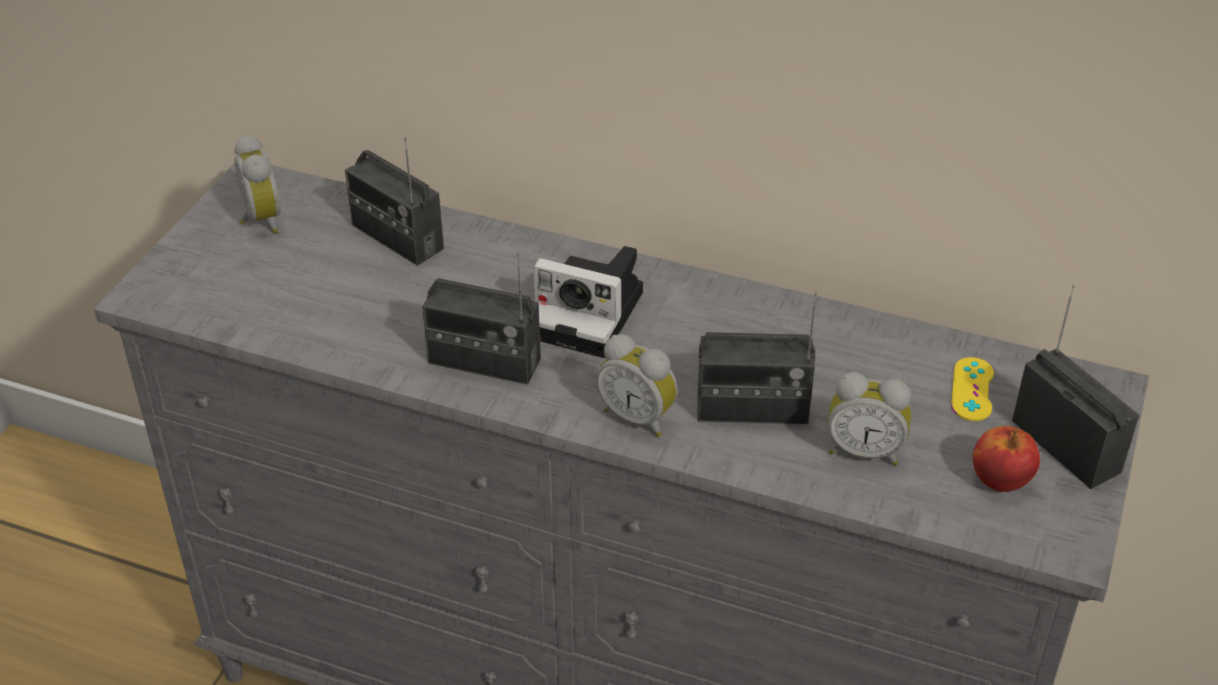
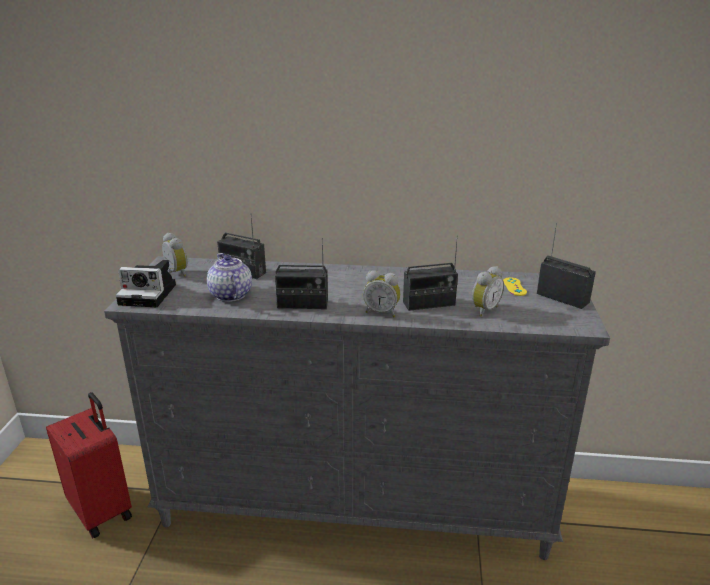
camera: 15 degrees left, 15 degrees down
camera [533,246,643,358] -> camera moved to [116,260,176,307]
alarm clock [827,372,911,466] -> alarm clock turned 45 degrees counterclockwise [472,266,504,317]
apple [973,426,1040,492] -> none
none -> red suitcase [46,392,132,538]
none -> teapot [207,253,252,302]

